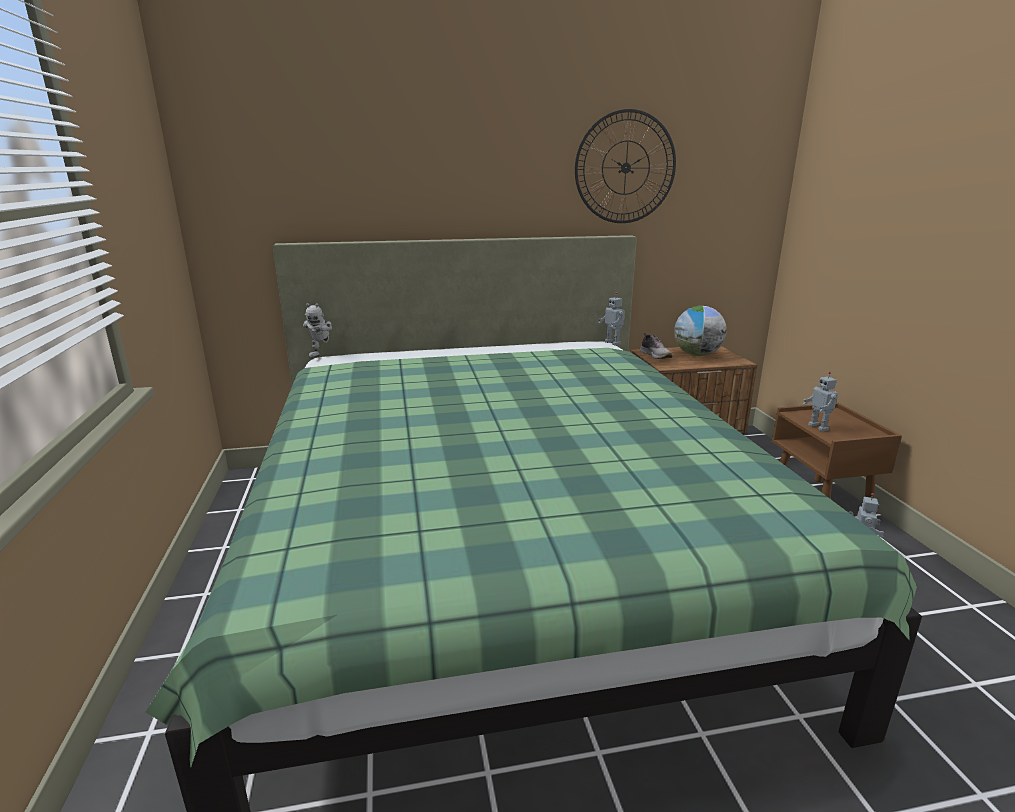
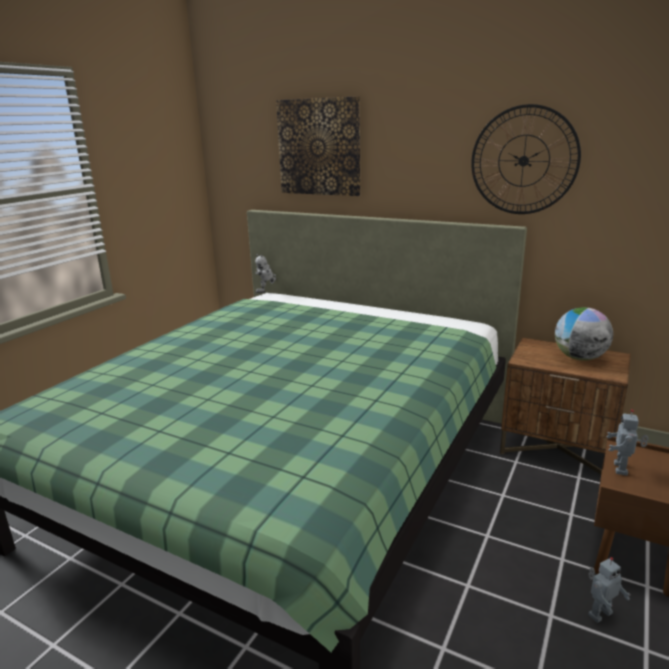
camera: 40 degrees right, 0 degrees up
toy robot [598,292,625,346] -> none
shoe [640,333,673,359] -> none
none -> picture [276,96,361,196]

